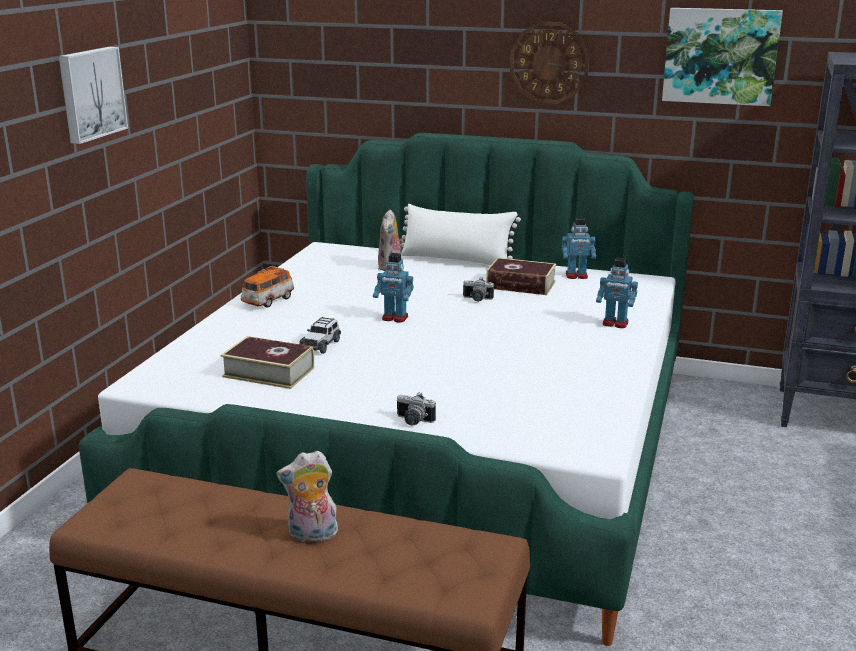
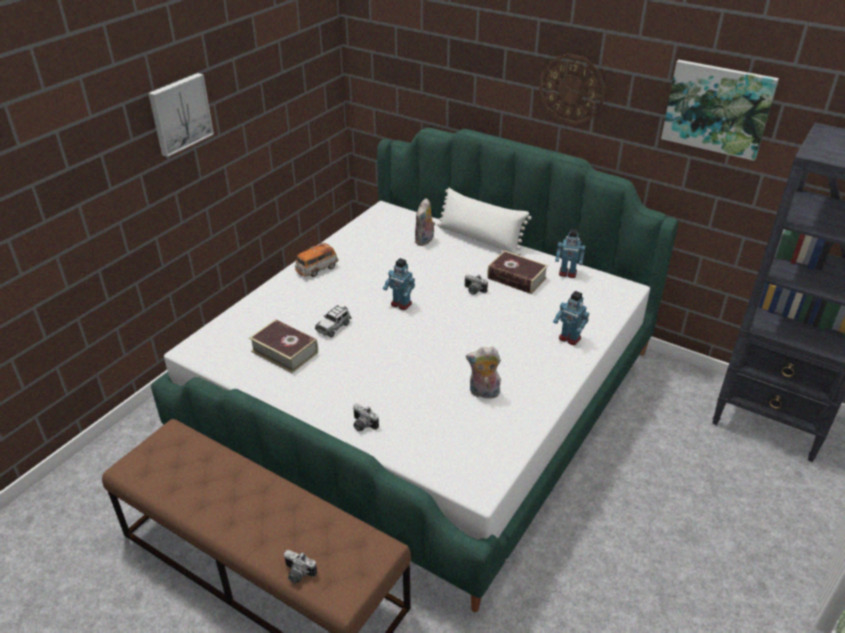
camera: 15 degrees right, 15 degrees up
plush toy [276,451,338,542] -> plush toy moved to [466,347,501,399]
none -> camera [284,550,317,583]

